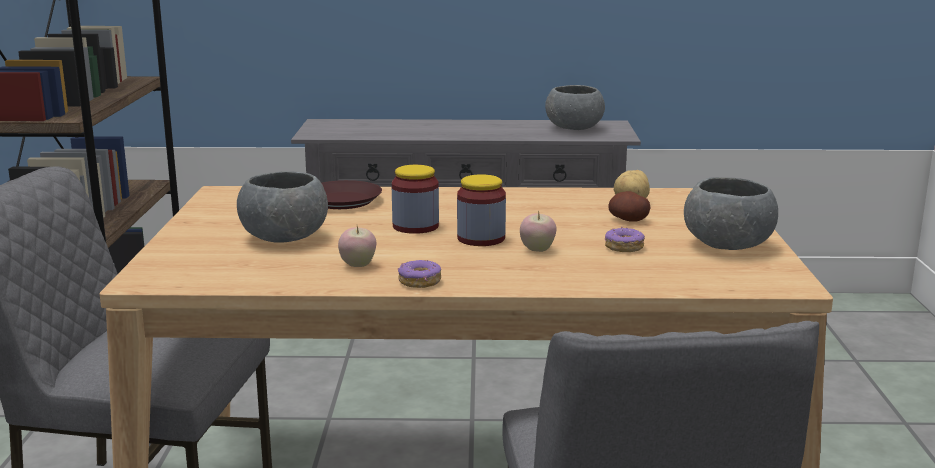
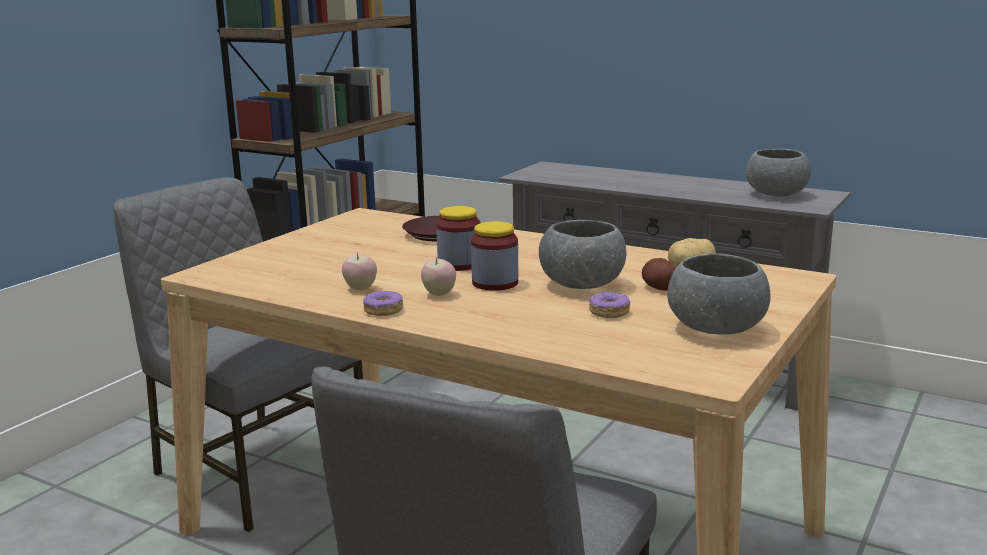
camera: 30 degrees right, 0 degrees up
grey bowl [237,172,328,242] -> grey bowl moved to [539,220,627,289]
apple [520,211,557,252] -> apple moved to [421,256,456,296]

